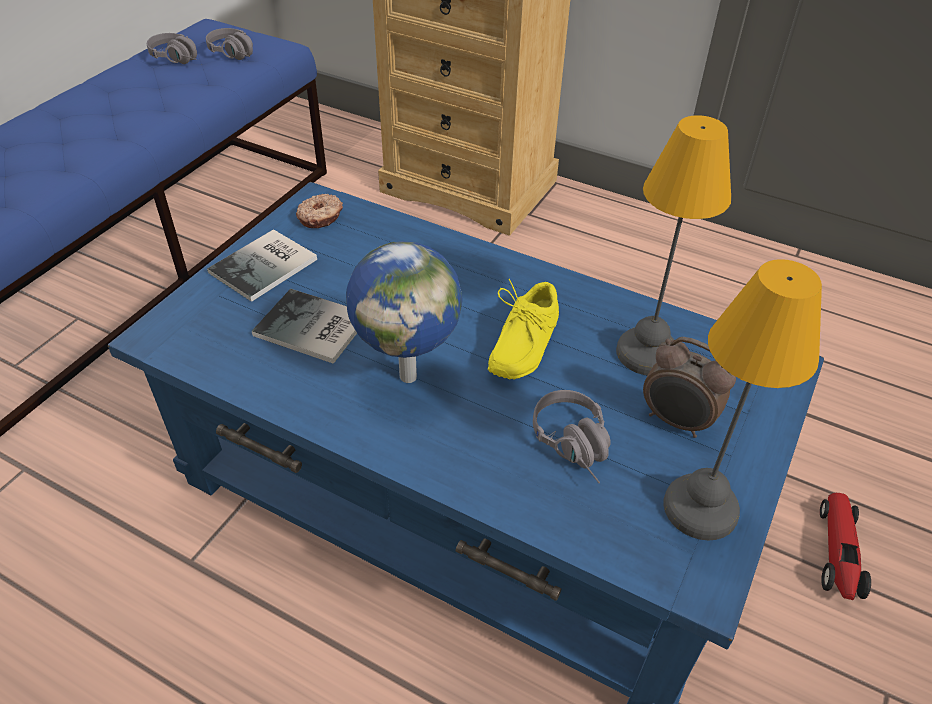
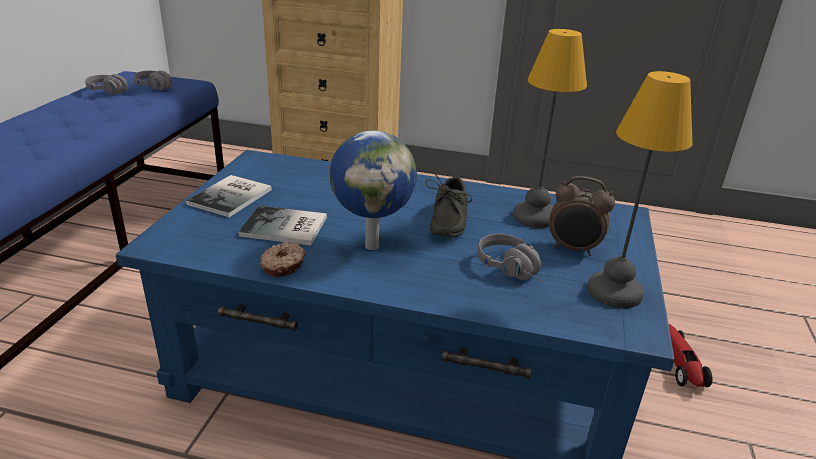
camera: 15 degrees left, 15 degrees down
donut [296,194,343,228] -> donut moved to [260,242,306,277]
yellow shoe [488,279,559,380] -> grey shoe [425,171,472,237]

